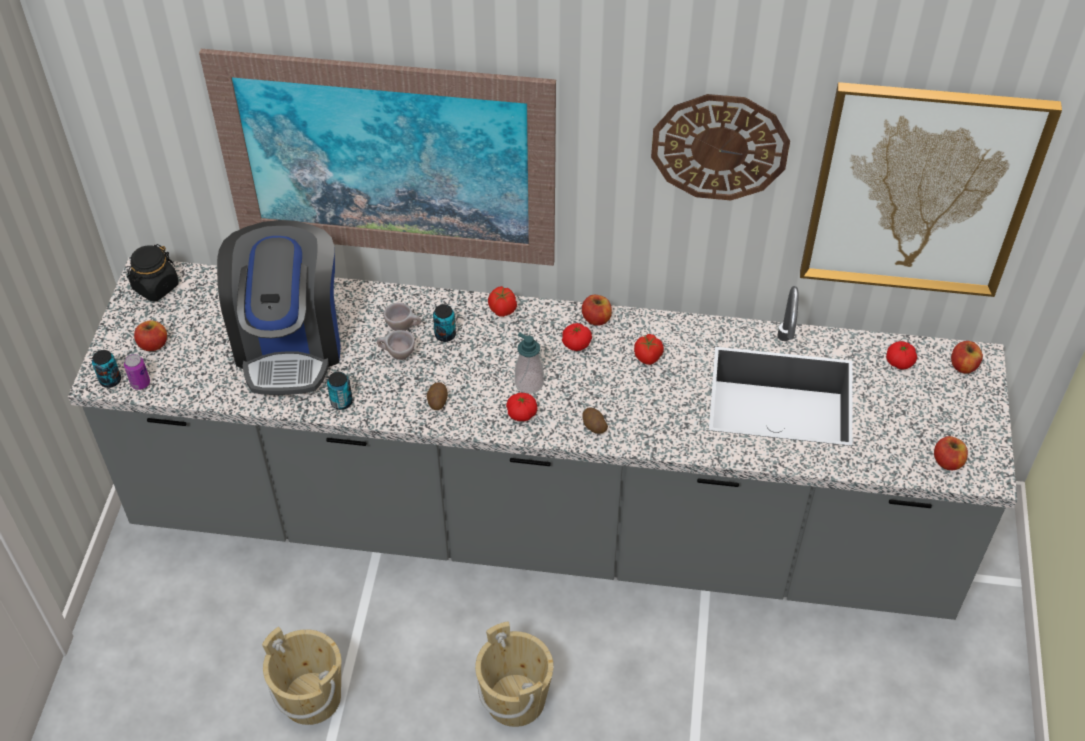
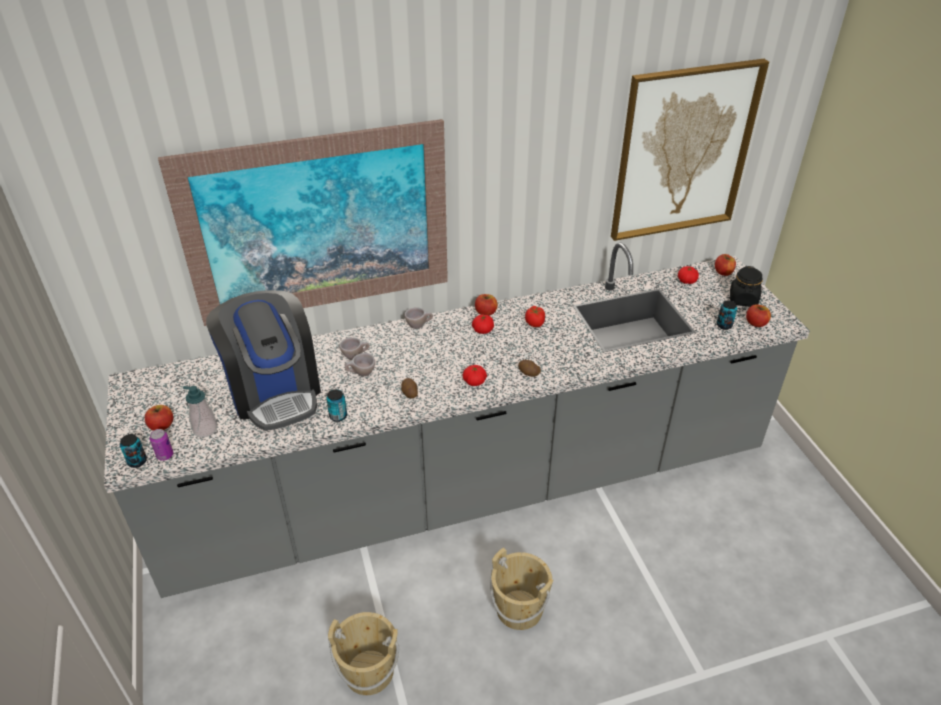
camera: 25 degrees left, 10 degrees down
black jar [127,244,179,302] -> black jar moved to [730,266,763,307]
can [433,304,456,342] -> can moved to [717,300,737,330]
tomato [488,286,517,317] -> beige cup [404,307,433,329]
soap dispenser [515,333,544,394] -> soap dispenser moved to [183,386,218,437]
wall clock [651,94,790,200] -> none

